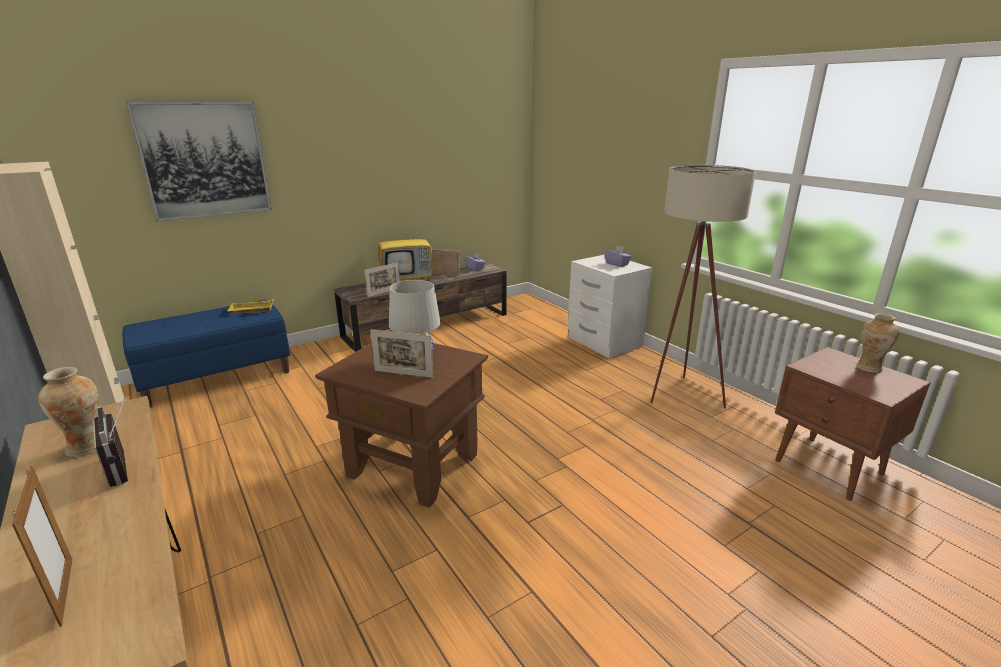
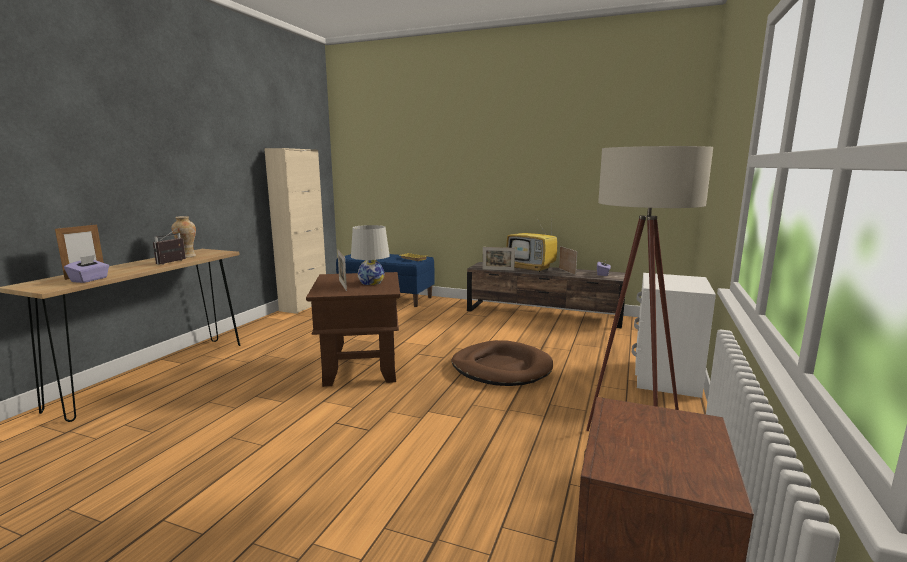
camera: 55 degrees right, 10 degrees down
picture [126,101,272,222] -> none
purple tissue box [604,245,631,267] -> purple tissue box moved to [64,255,109,283]
vase [856,313,899,373] -> none
none -> brown dog bed [452,340,553,386]

